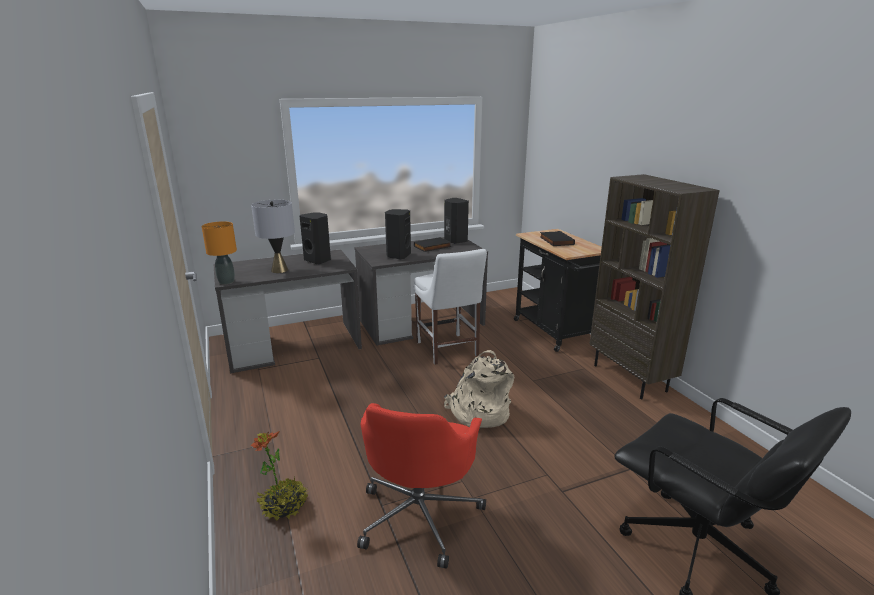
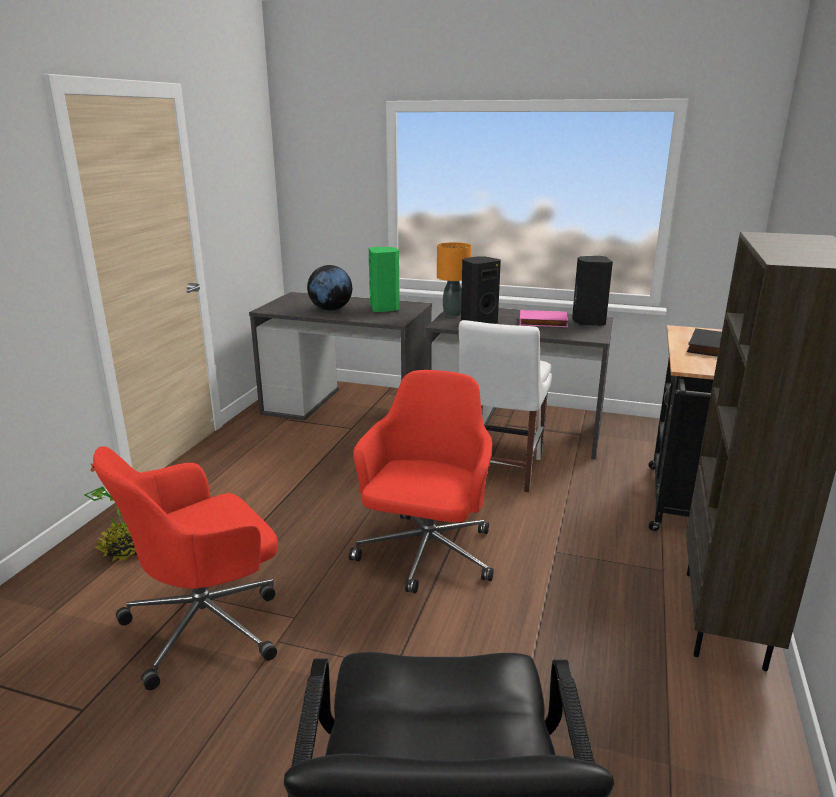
camera: 40 degrees right, 0 degrees up
orange table lamp [202,221,237,284] -> orange table lamp moved to [437,242,471,317]
grey table lamp [251,200,295,273] -> globe [307,265,352,311]
black speaker [300,212,331,264] -> green speaker [369,247,400,313]
black book [414,237,452,252] -> pink book [520,310,568,327]
beige backpack [444,350,514,428] -> red office chair [349,370,494,593]

